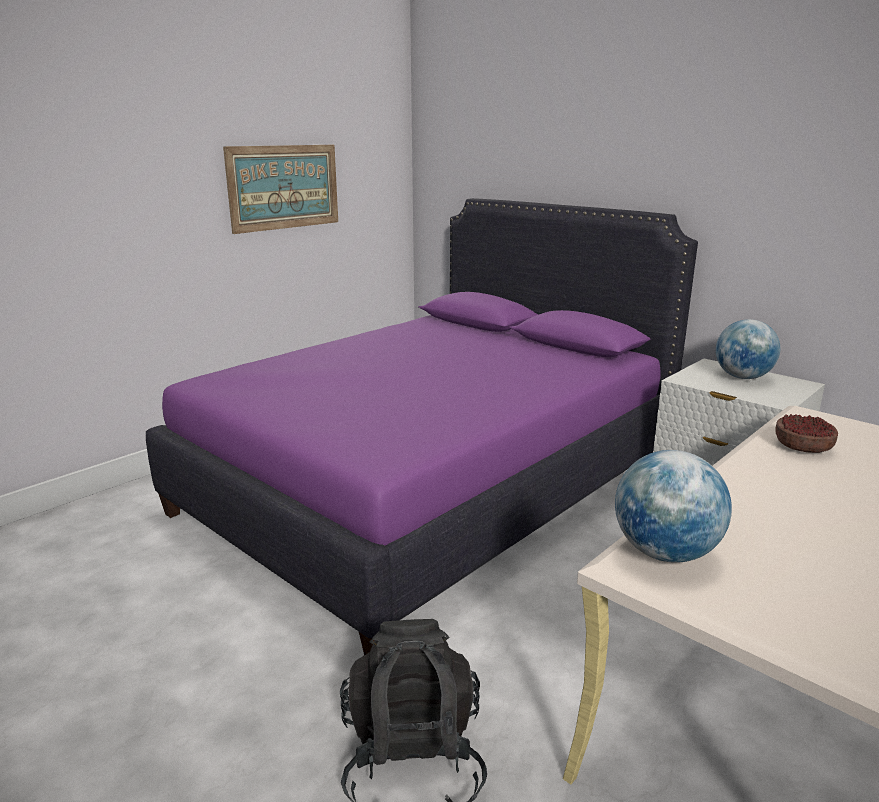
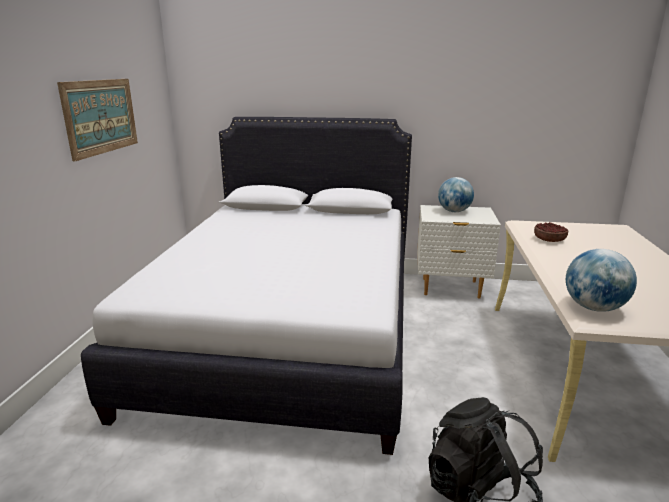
camera: 35 degrees left, 0 degrees up
purple bed [146,198,698,655] -> white bed [81,117,412,455]

